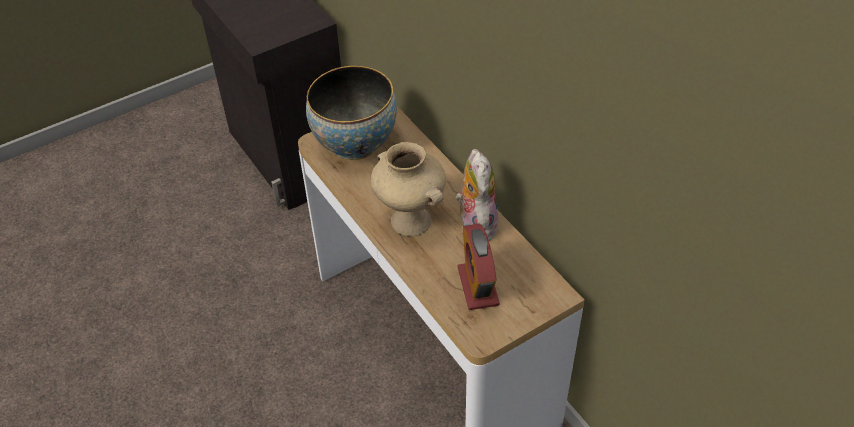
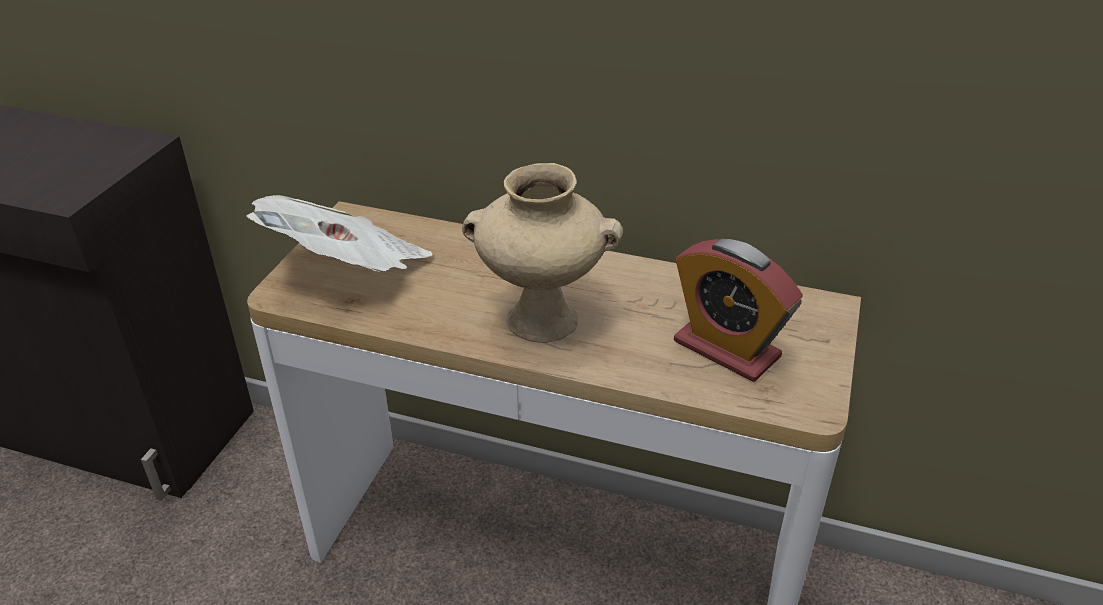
camera: 40 degrees left, 10 degrees down
bowl [306,66,397,160] -> newspaper [246,195,433,272]
plush toy [455,149,499,241] -> none

